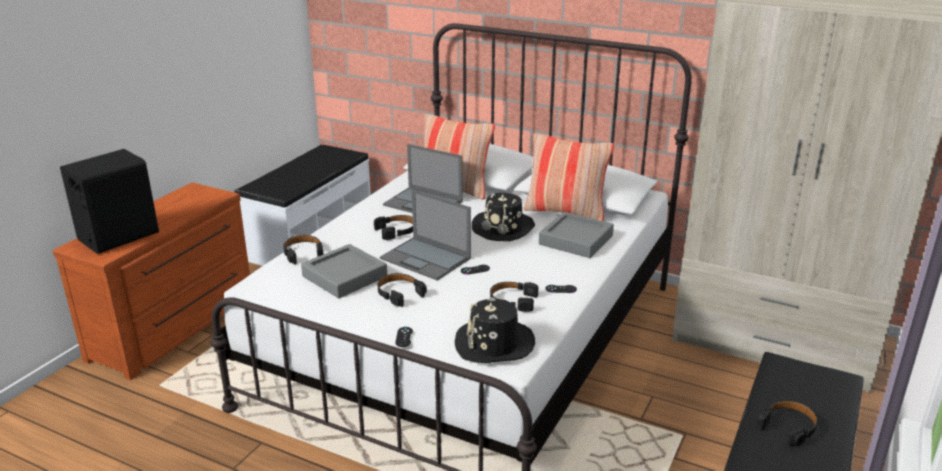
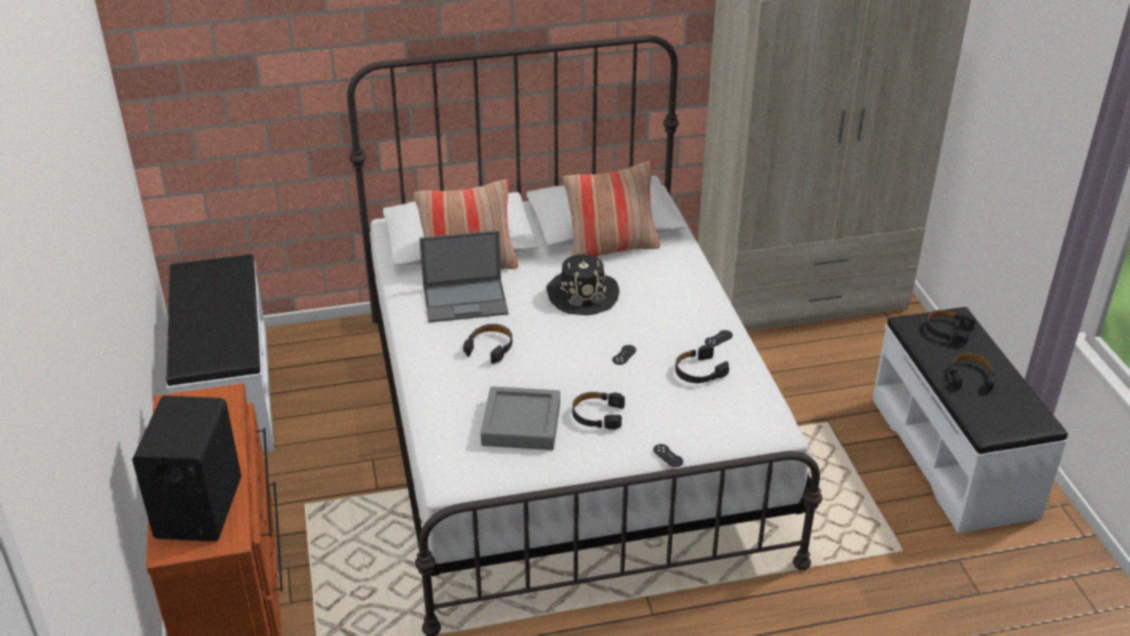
camera: 40 degrees left, 10 degrees up
black headphones [284,235,323,264] -> black headphones moved to [926,310,976,344]
laptop [380,189,471,280] -> none
black hat [455,297,535,363] -> none
grey tray [539,212,614,258] -> none

